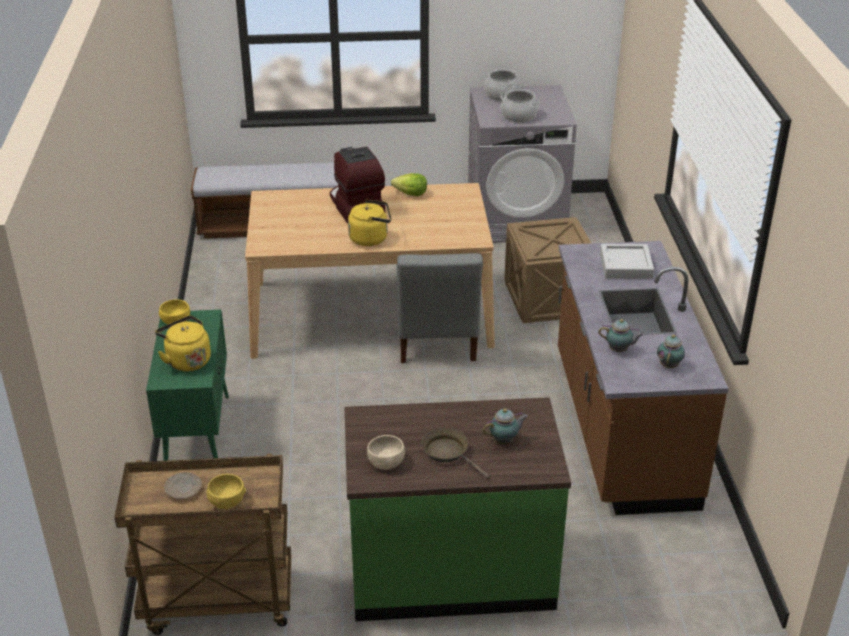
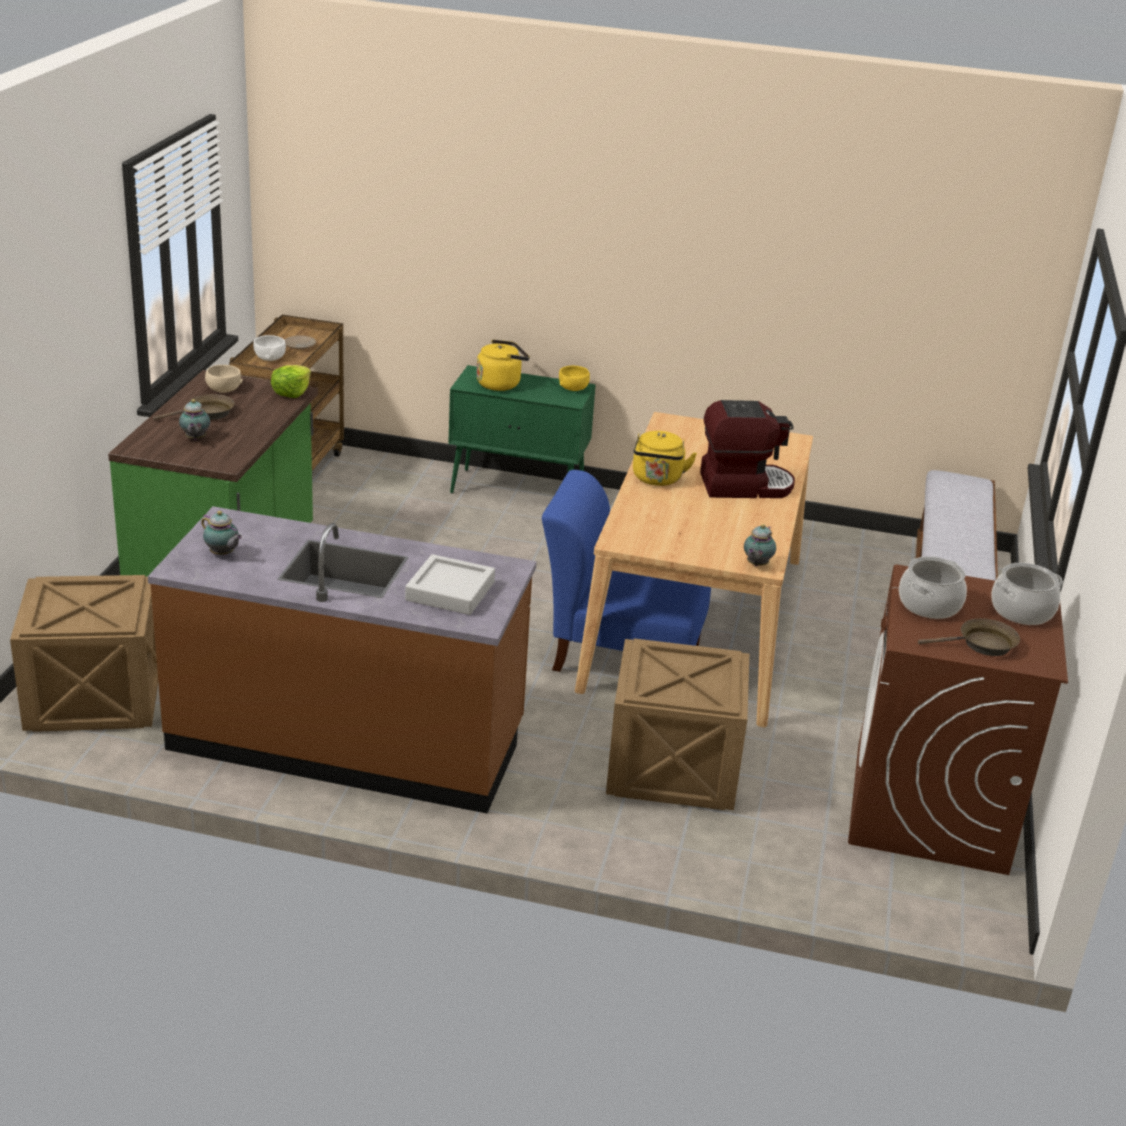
camera: 105 degrees right, 5 degrees down
yellow bowl [206,474,246,509] -> white bowl [253,335,286,361]
lettuce [391,173,427,196] -> lettuce moved to [271,365,311,398]
grey chair [396,253,483,363] -> blue chair [542,470,711,672]
grey washing machine [468,85,577,243] -> brown washing machine [848,564,1068,875]
teapot [599,319,644,352] -> teapot moved to [744,524,776,566]
none -> crate [10,575,158,732]
none -> brown frying pan [918,618,1020,656]

